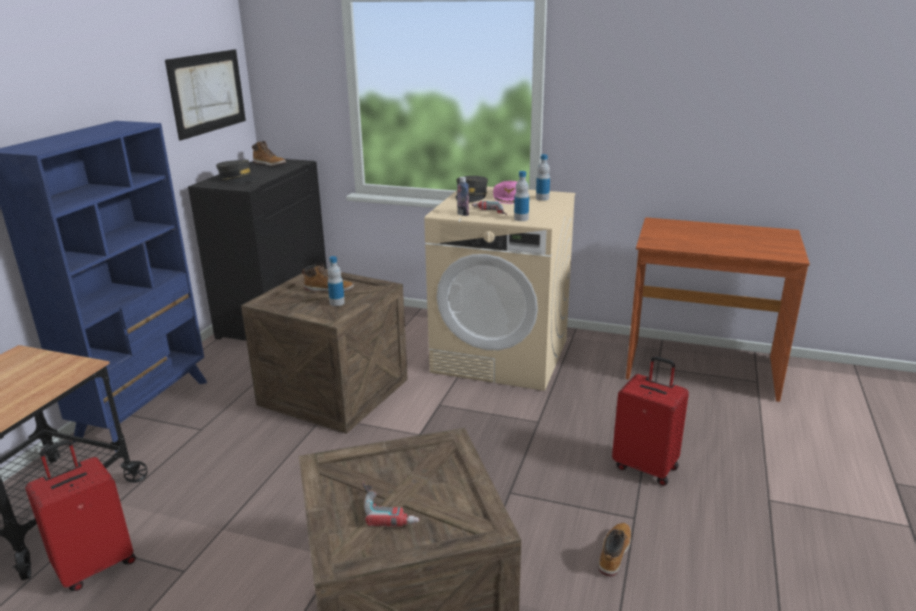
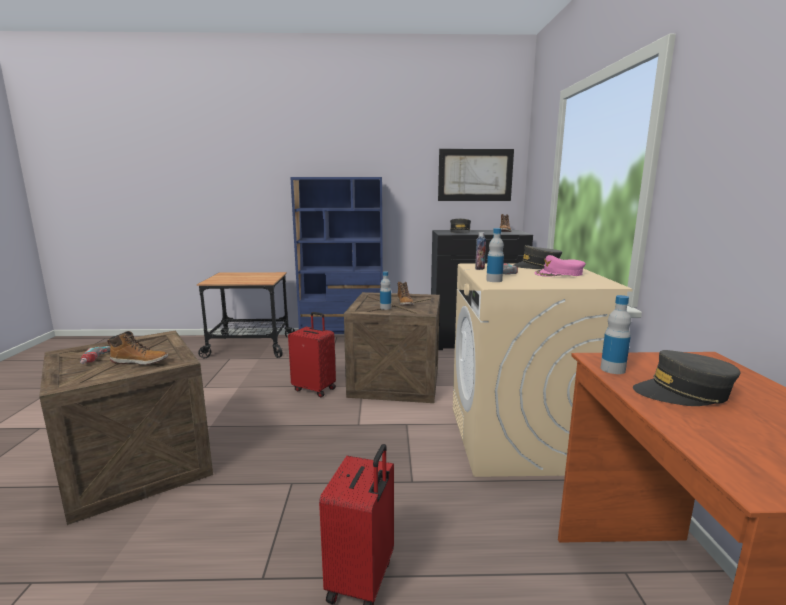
camera: 70 degrees right, 10 degrees down
red suitcase [25,440,136,591] -> red suitcase moved to [288,312,336,397]
bottle [536,154,550,201] -> bottle moved to [601,295,631,374]
boot [598,523,631,577] -> boot moved to [107,331,168,365]
none -> grey cap [633,350,740,406]

